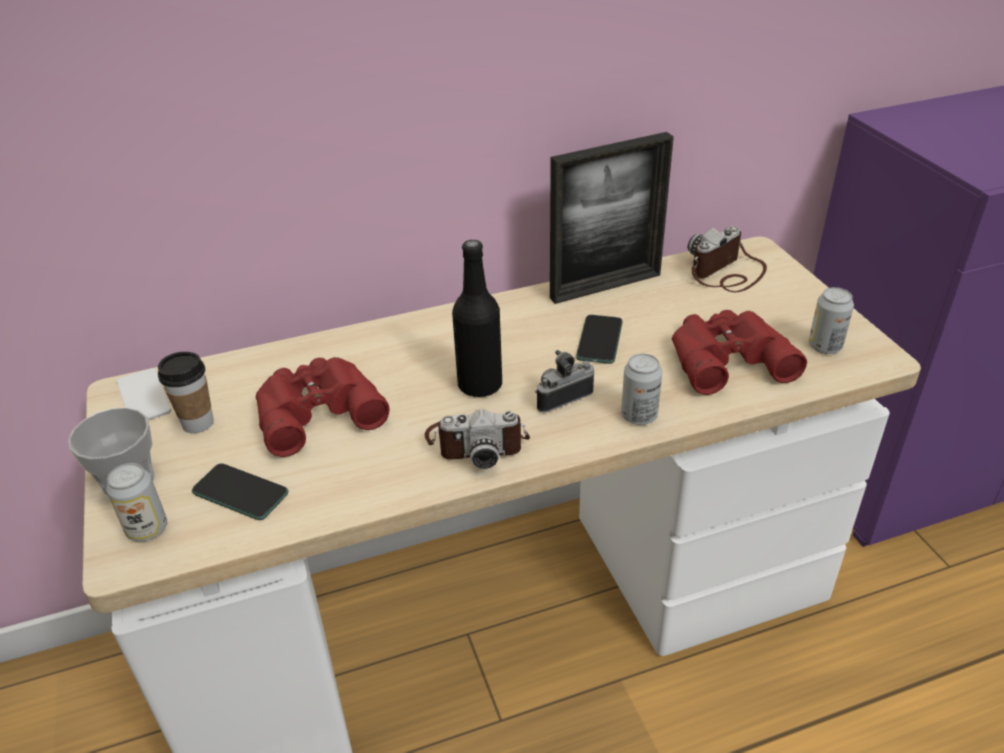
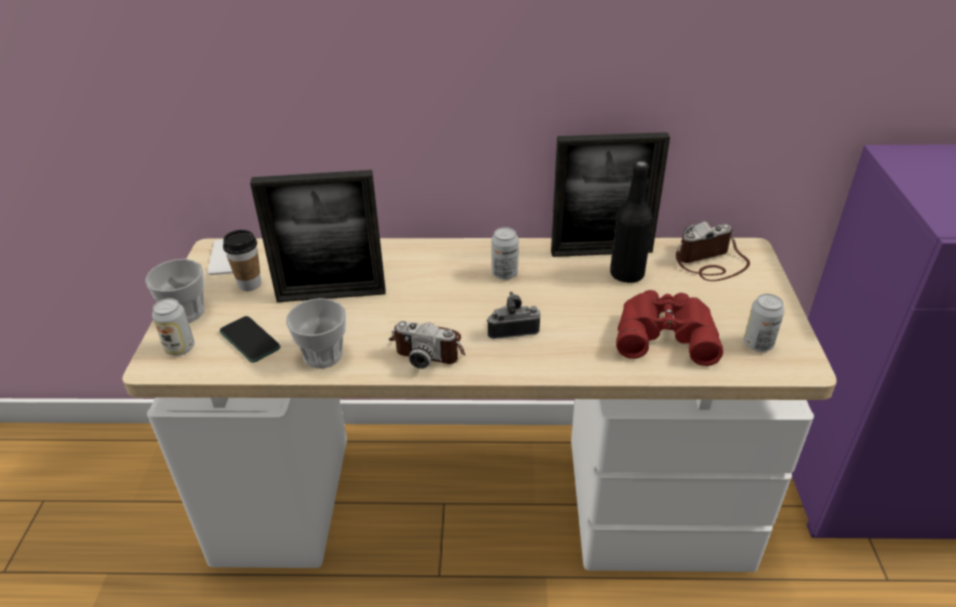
camera: 20 degrees right, 0 degrees up
red binoculars [256,357,390,457] -> picture frame [250,170,386,302]
black bottle [452,240,502,397] -> black bottle moved to [610,161,653,284]
phone [576,315,623,364] -> none
can [621,354,662,425] -> can moved to [491,227,519,280]
none -> cup [286,298,346,369]

